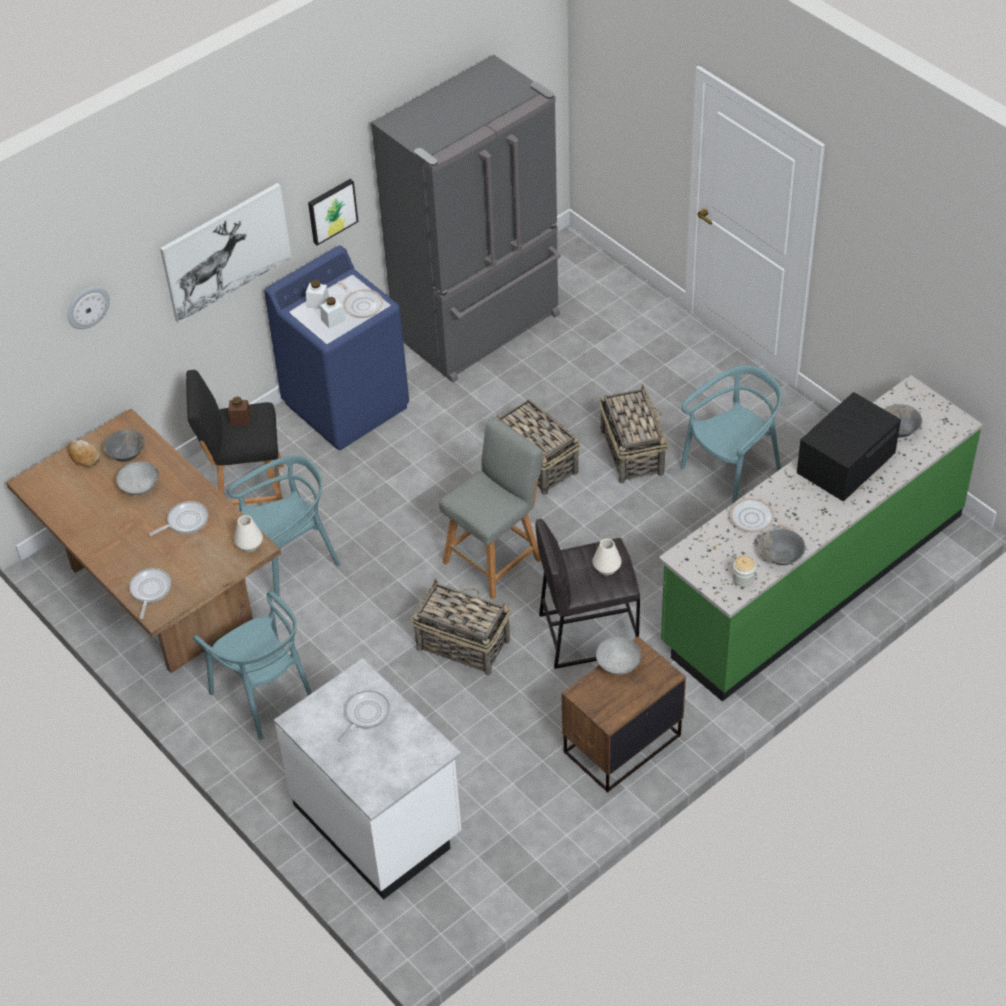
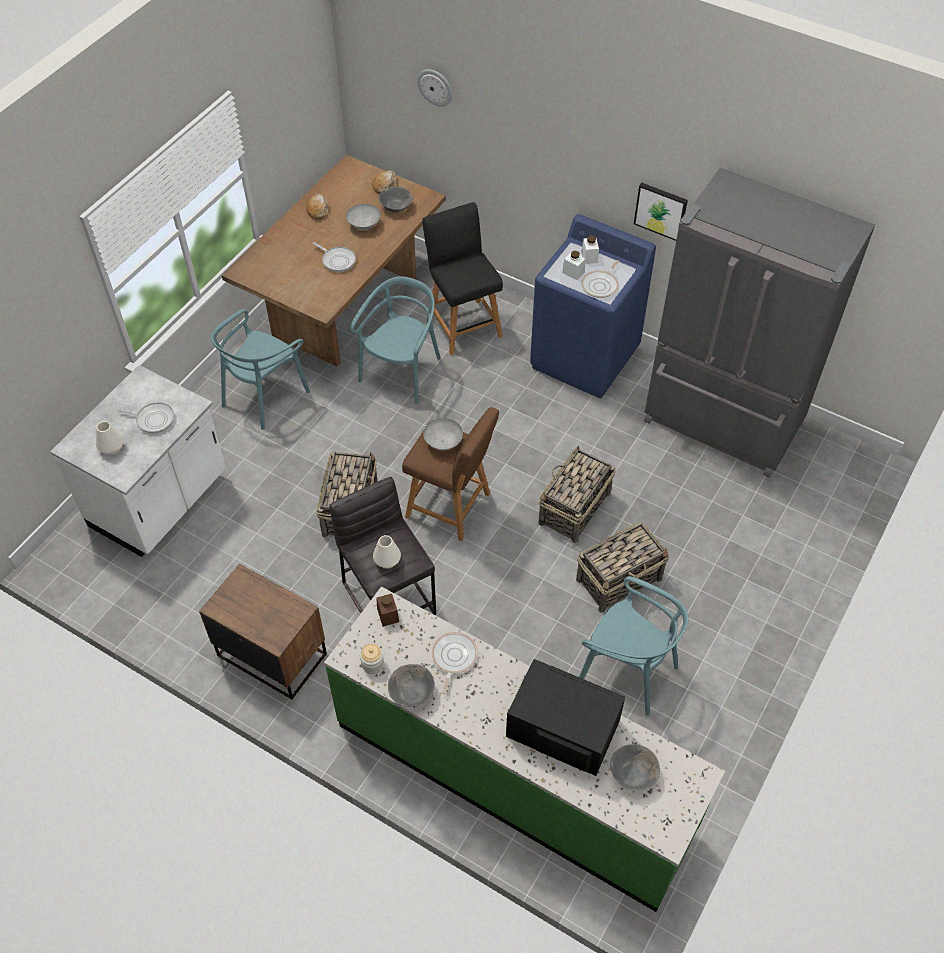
camera: 70 degrees right, 5 degrees up
frying pan [129,568,171,619] -> none
picture [160,183,291,323] -> none
brown jar [228,397,251,425] -> brown jar moved to [376,593,399,627]
turquoise chair [228,455,340,603] -> turquoise chair turned 105 degrees counterclockwise [350,276,441,404]
white vase [234,515,263,552] -> white vase moved to [96,421,124,455]
grey stool [439,417,543,600] -> brown stool [402,407,499,541]
grey bowl [596,637,641,675] -> grey bowl moved to [424,418,463,451]
none -> bread [306,194,329,219]

